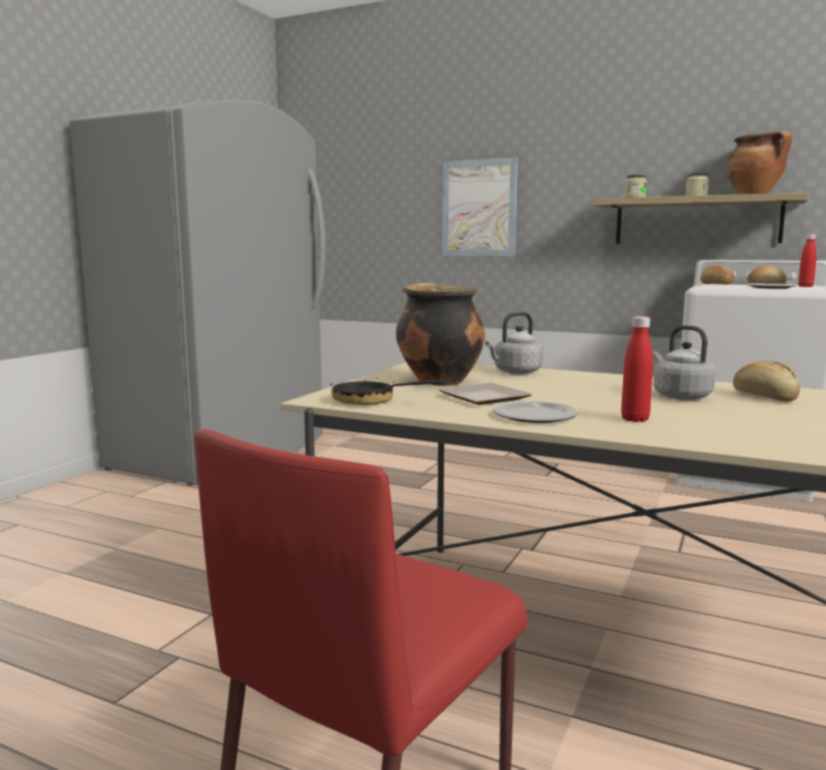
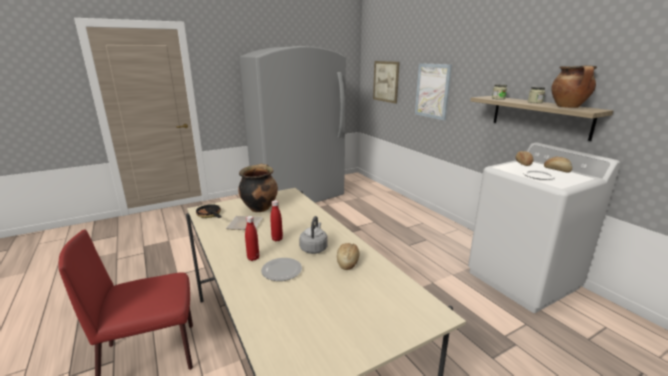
camera: 35 degrees right, 10 degrees up
grey kettle [485,312,543,374] -> none
plate [493,401,578,423] -> plate moved to [261,258,302,281]
red bottle [798,234,817,287] -> red bottle moved to [270,200,283,241]
none -> picture [373,61,400,104]

